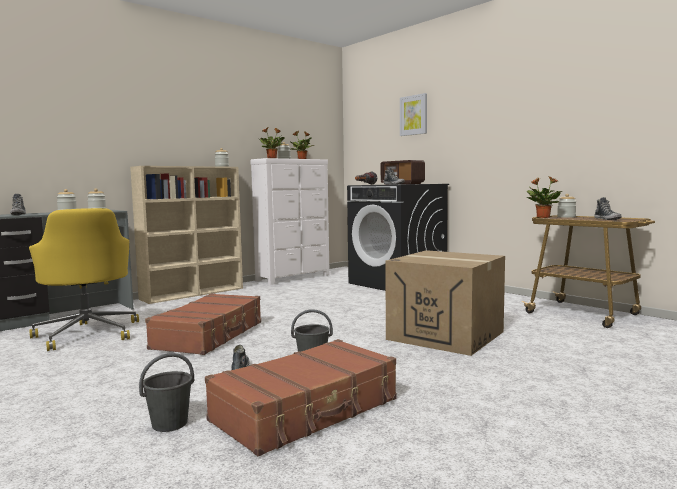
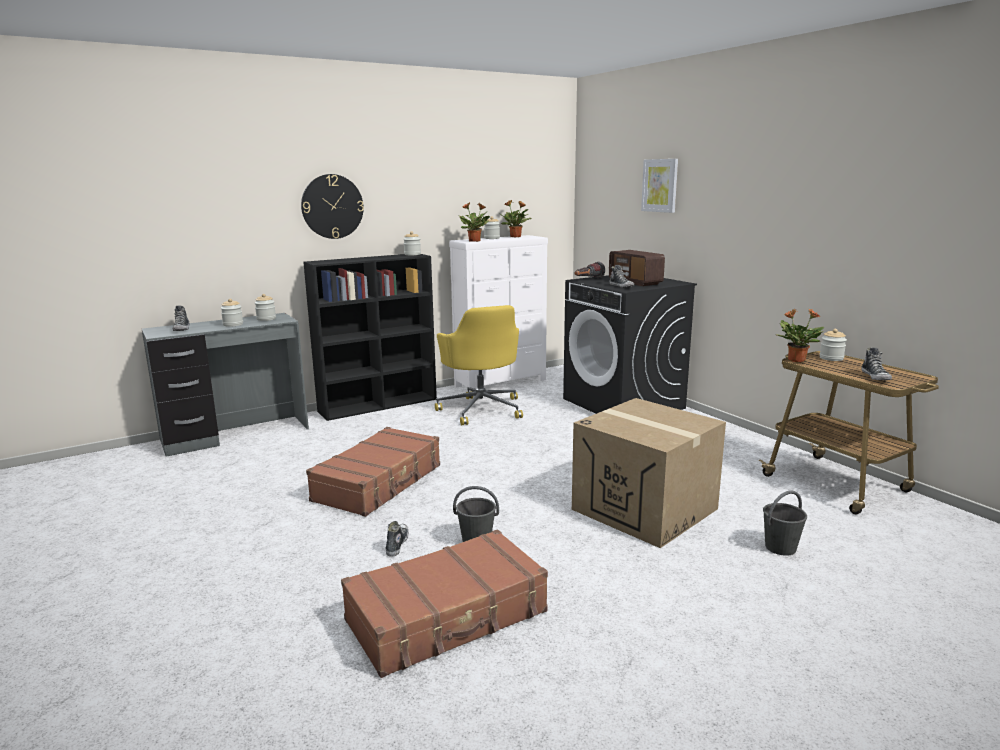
camera: 10 degrees right, 10 degrees up
yellow office chair [29,208,139,351] -> yellow office chair moved to [435,305,523,425]
beige bookcase [130,166,243,304] -> black bookcase [303,254,437,421]
grey bucket [139,353,194,432] -> grey bucket moved to [763,490,807,556]
none -> wall clock [301,174,364,239]

